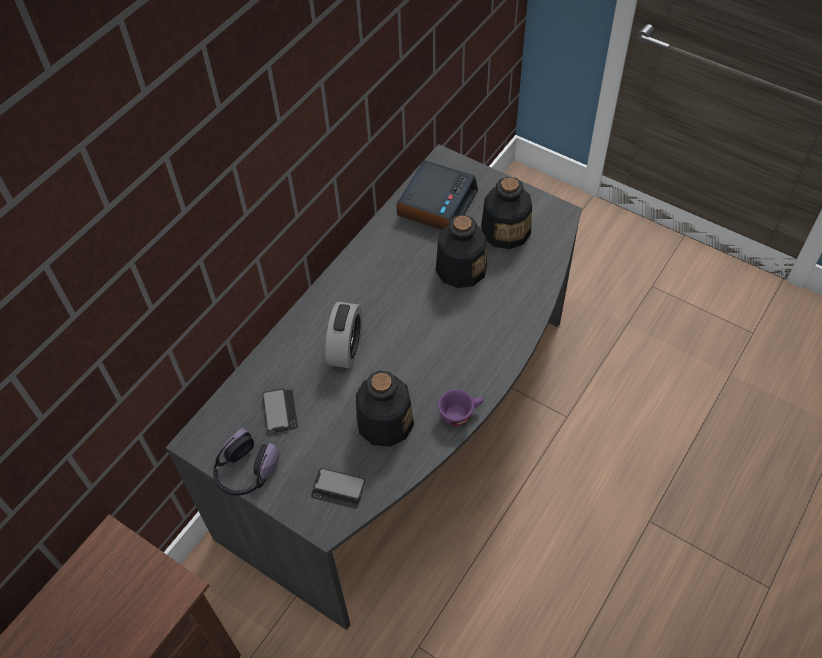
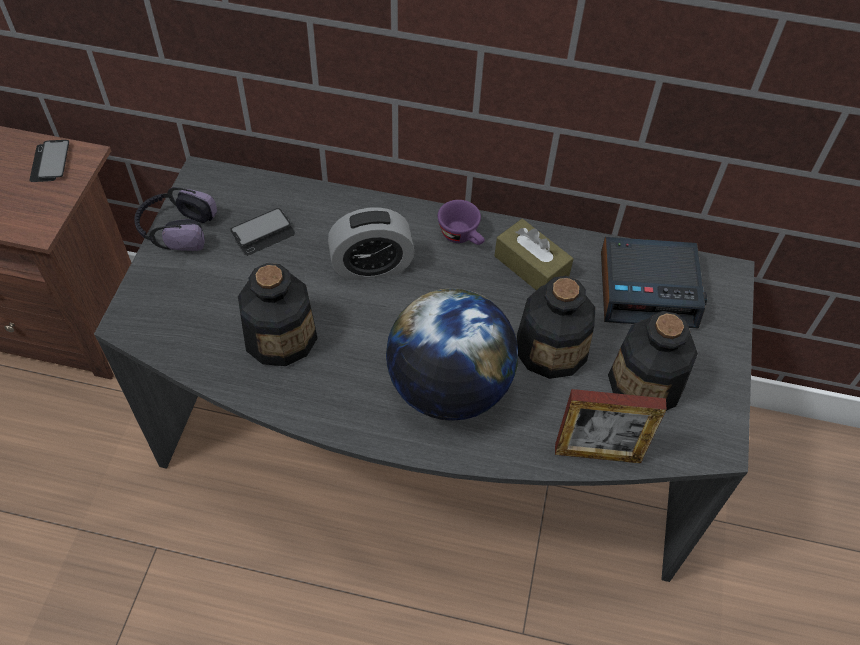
camera: 65 degrees right, 0 degrees up
phone [311,468,365,509] -> phone moved to [29,140,69,182]
purple cup [438,389,483,426] -> purple cup moved to [438,200,485,245]
none -> globe [386,288,518,421]
none -> brown tissue box [494,219,574,290]
none -> picture frame [555,389,667,463]

